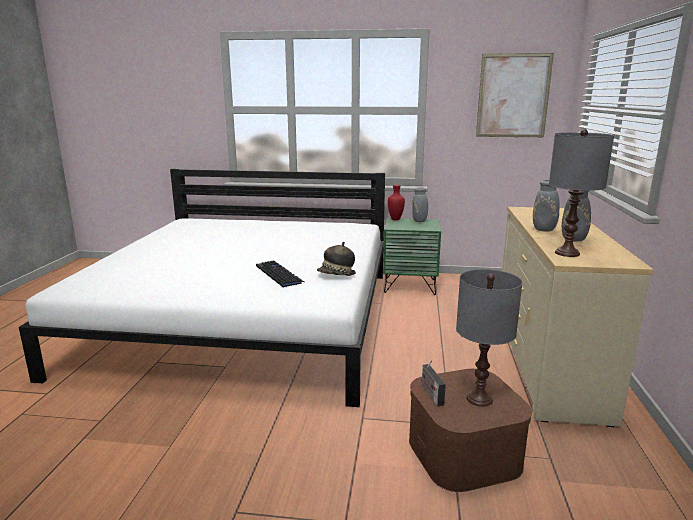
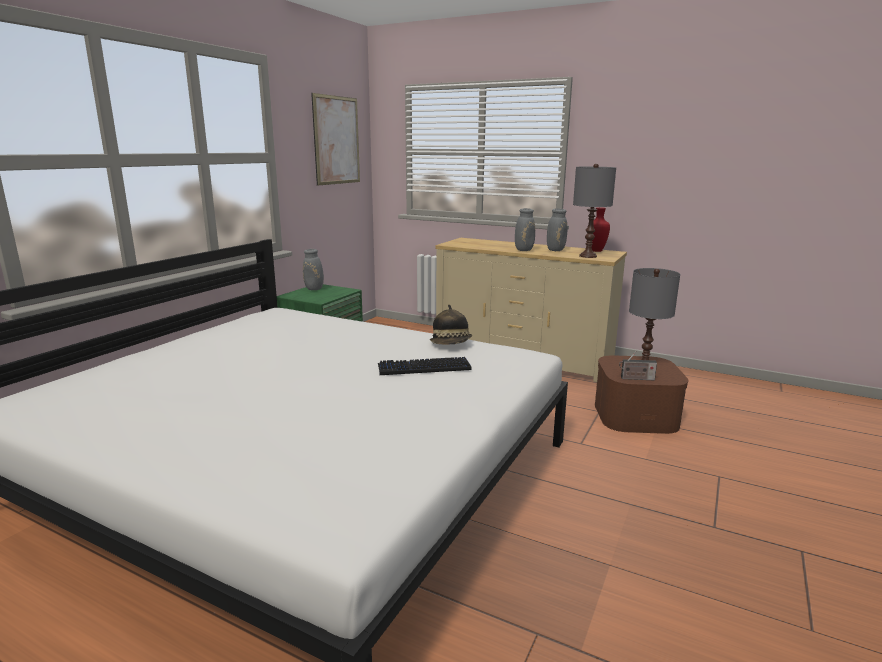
camera: 70 degrees left, 0 degrees up
red vase [388,185,405,220] -> red vase moved to [592,207,610,252]

